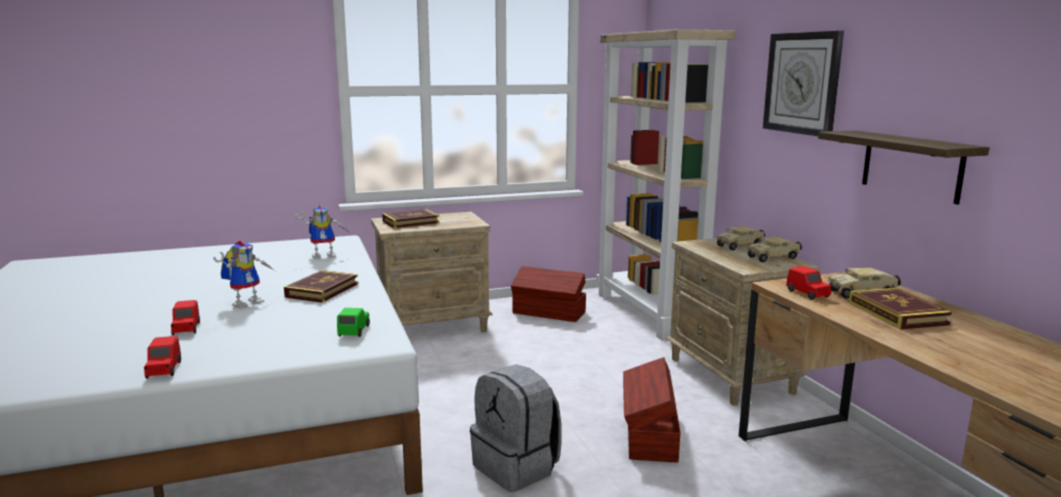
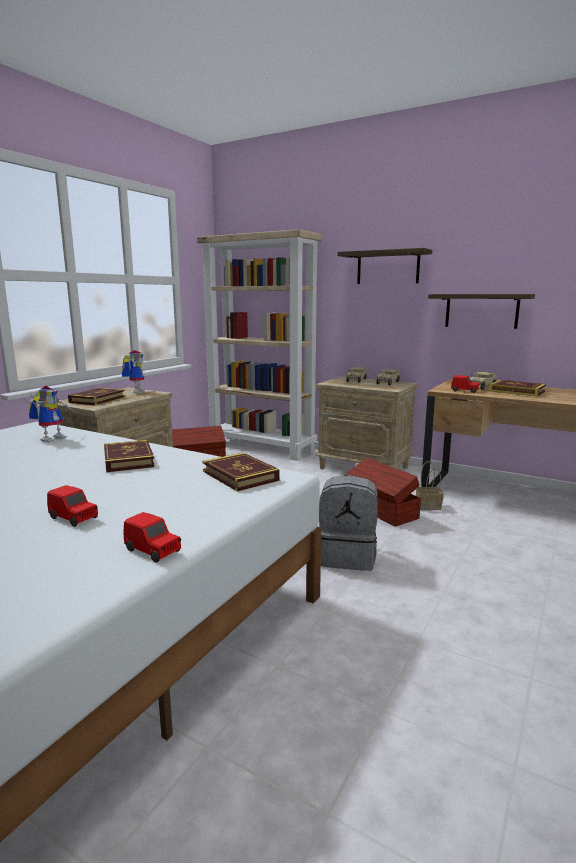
camera: 40 degrees left, 0 degrees up
toy robot [213,241,275,309] -> toy robot moved to [122,350,145,393]
green toy car [337,308,370,337] -> book [202,453,280,492]
wall clock [763,31,844,136] -> shelf [337,248,432,284]
none -> basket [416,461,444,510]

